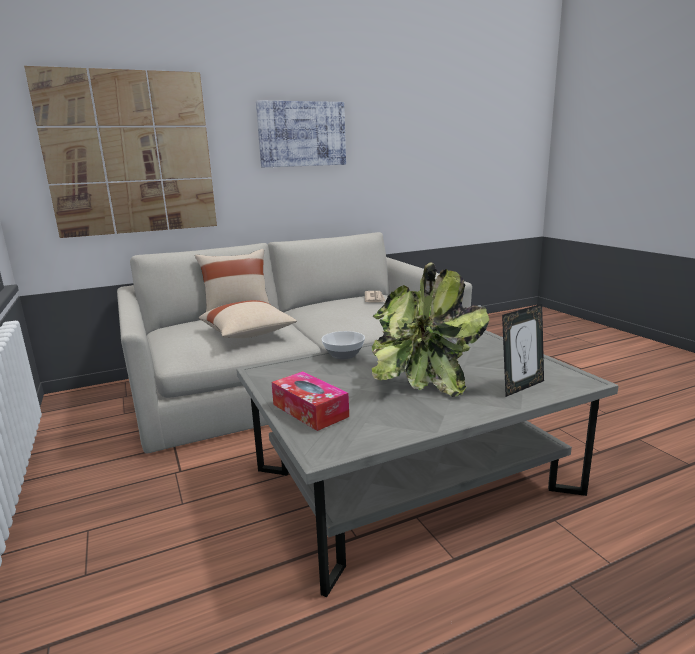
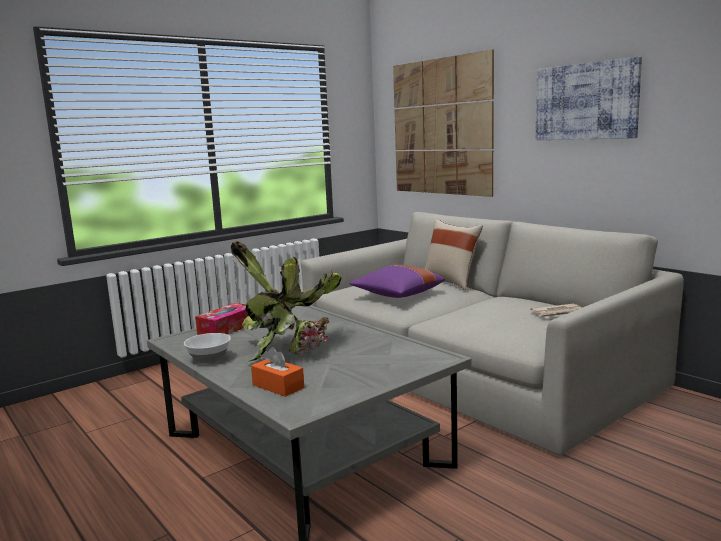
camera: 75 degrees right, 5 degrees down
beige pillow [199,300,297,338] -> purple pillow [349,265,445,298]
bowl [321,331,365,359] -> bowl moved to [184,333,231,363]
picture frame [502,304,544,397] -> orange tissue box [251,347,304,397]

